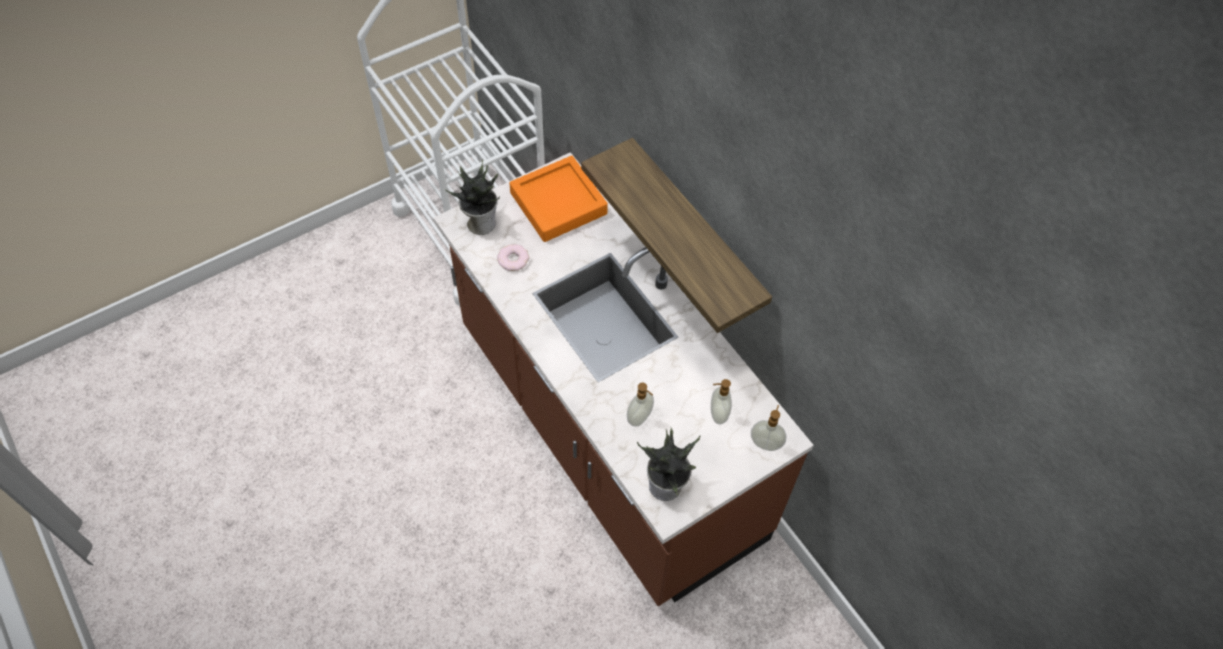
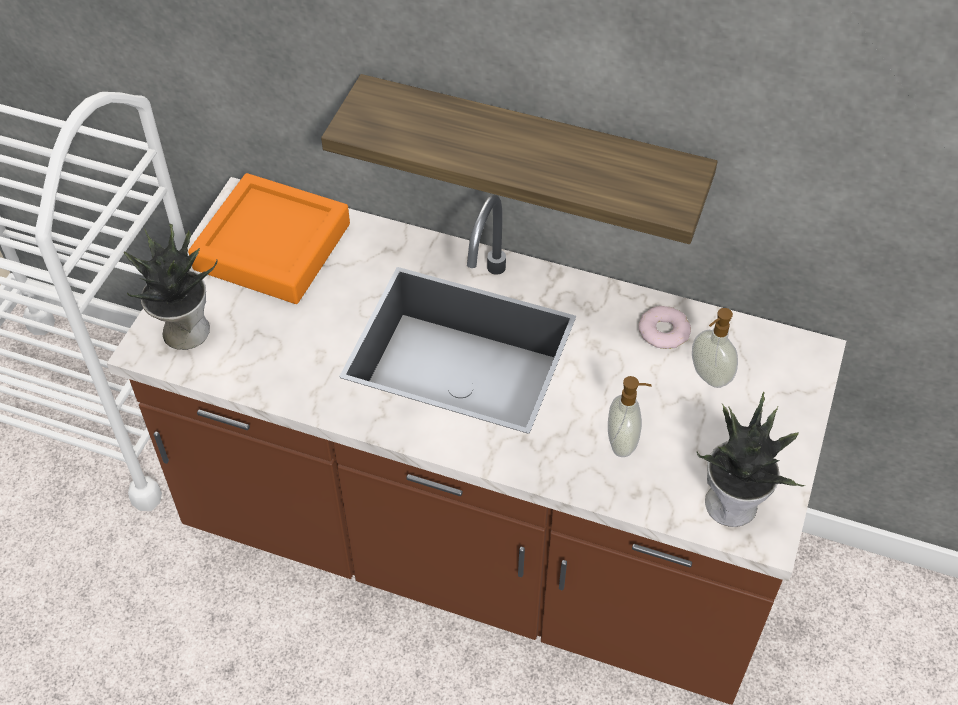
camera: 35 degrees left, 5 degrees down
donut [497,244,530,271] -> donut moved to [638,306,691,349]
soap dispenser [751,405,786,451] -> none

